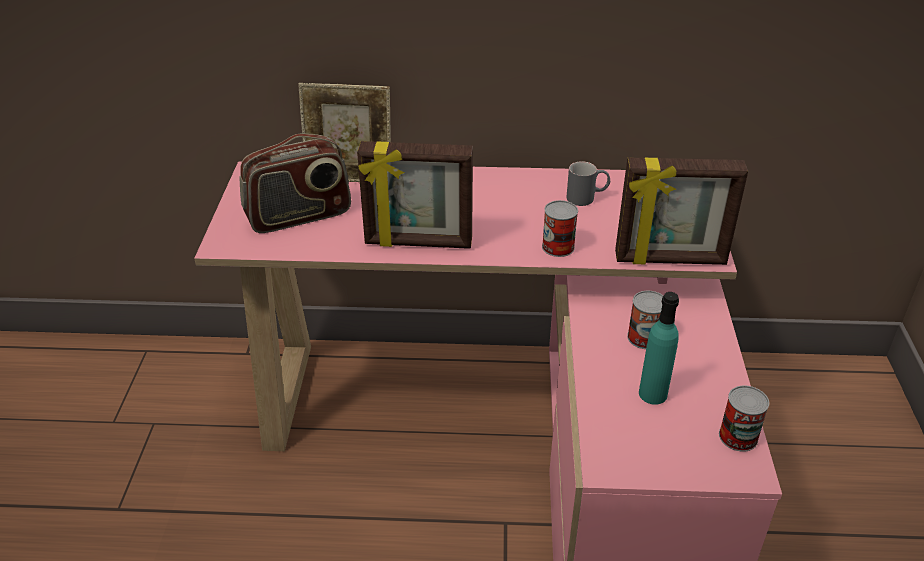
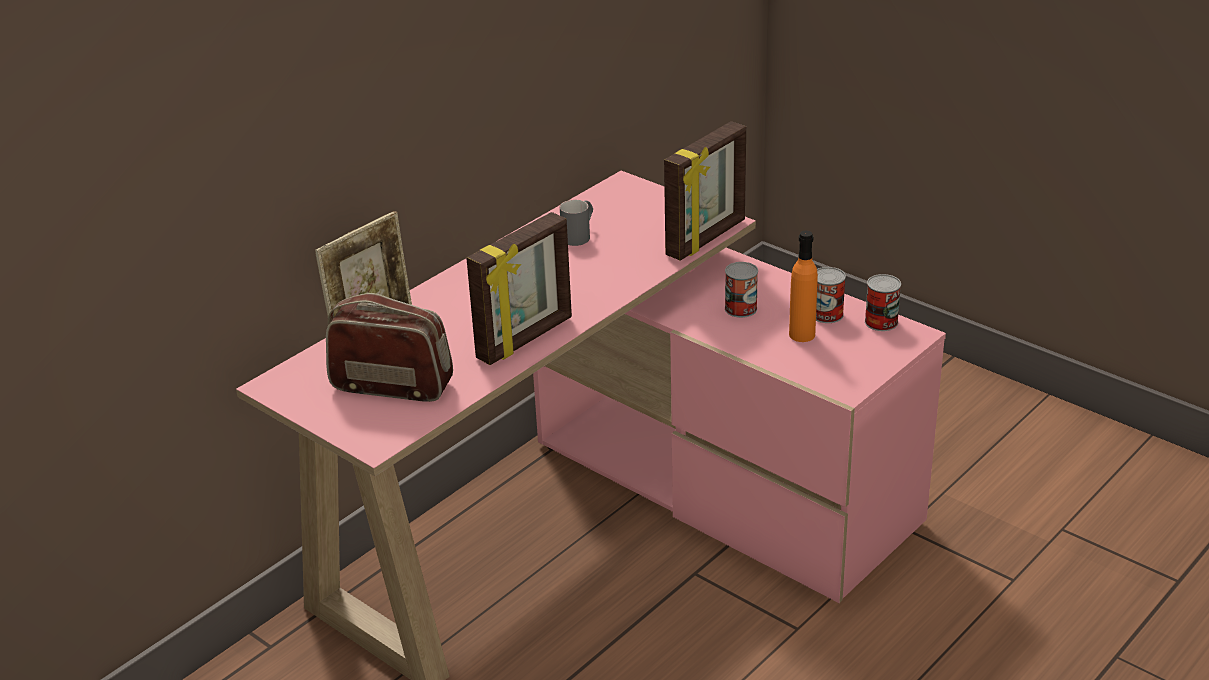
camera: 50 degrees left, 5 degrees down
radio [239,134,351,233] -> radio turned 90 degrees counterclockwise [326,293,453,402]
can [542,200,578,257] -> can moved to [816,267,846,323]
turquoise bottle [639,292,679,405] -> orange bottle [789,231,818,342]

